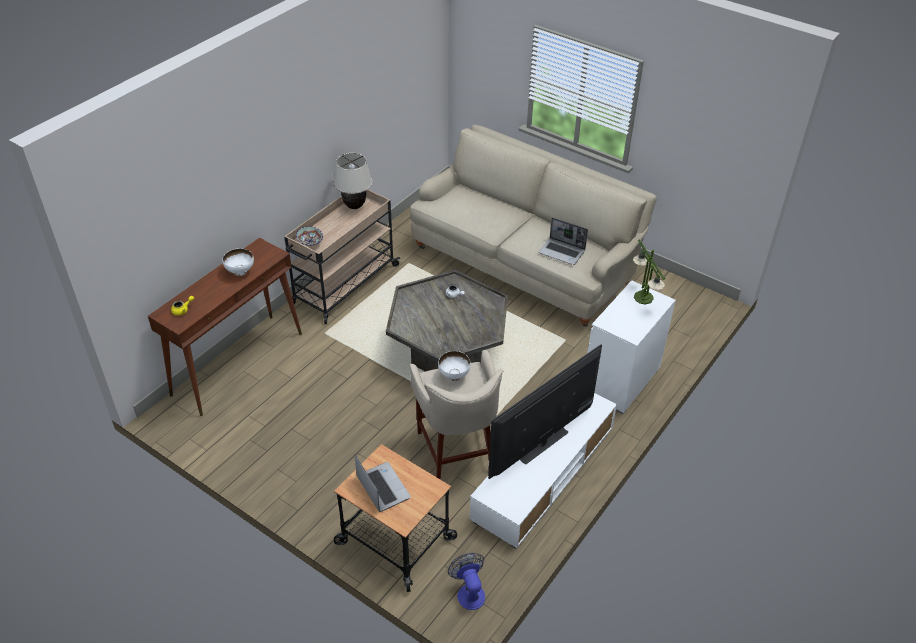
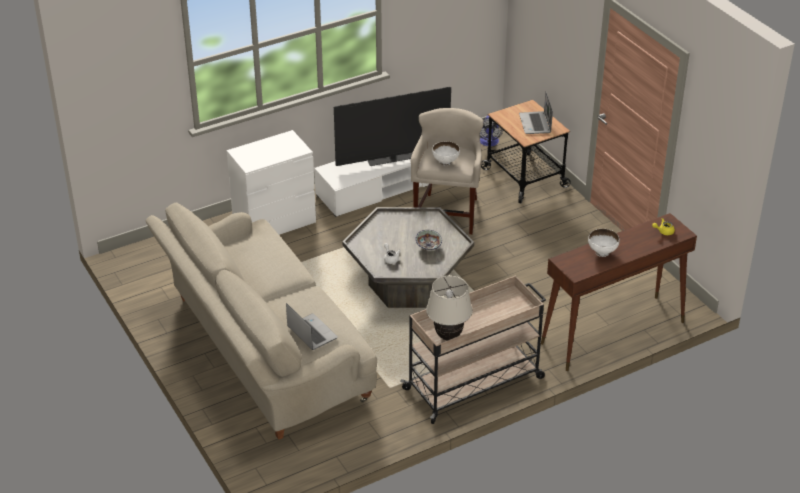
camera: 155 degrees left, 5 degrees down
bowl [296,226,323,246] -> bowl moved to [416,230,442,250]
laptop [539,217,588,265] -> laptop moved to [286,303,338,350]
table lamp [633,239,665,305] -> none

